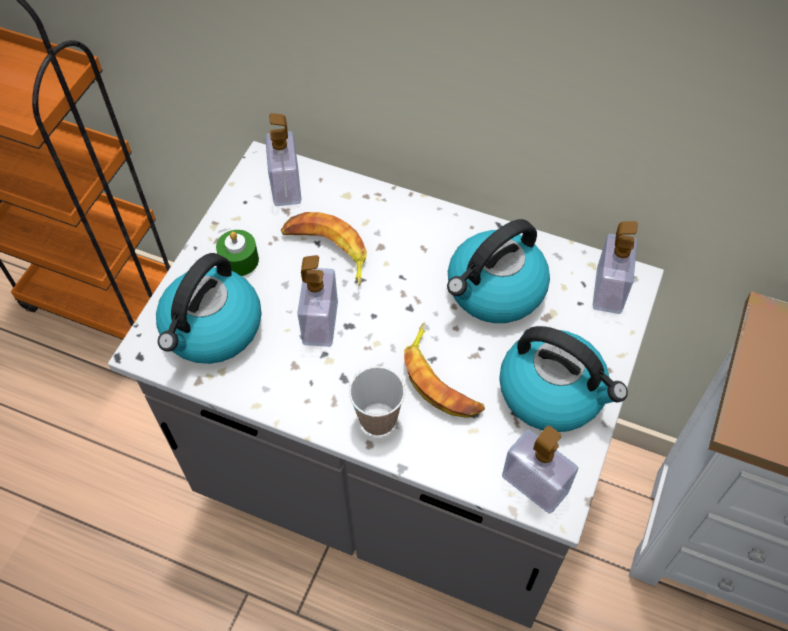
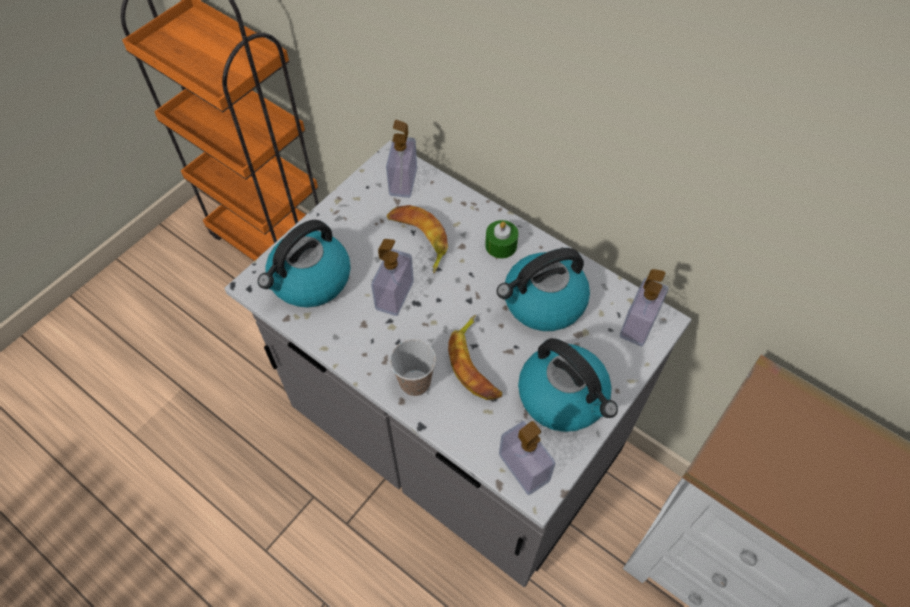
camera: 15 degrees right, 0 degrees up
green candle [216,230,259,276] -> green candle moved to [485,220,518,259]

